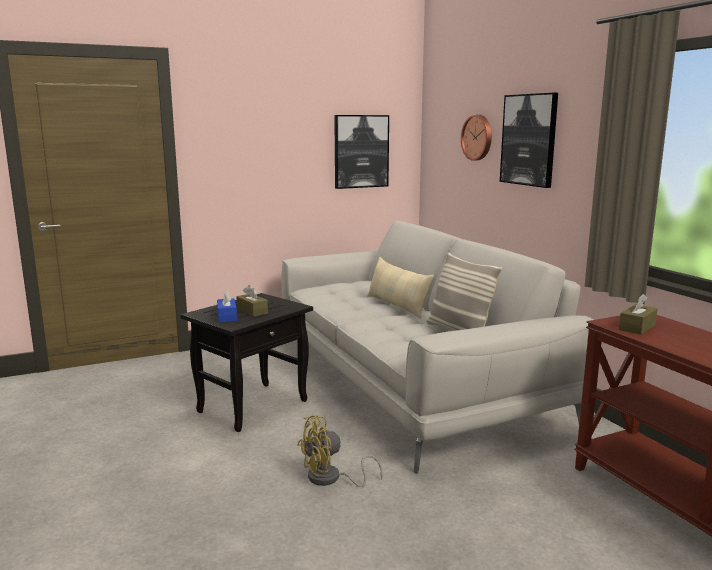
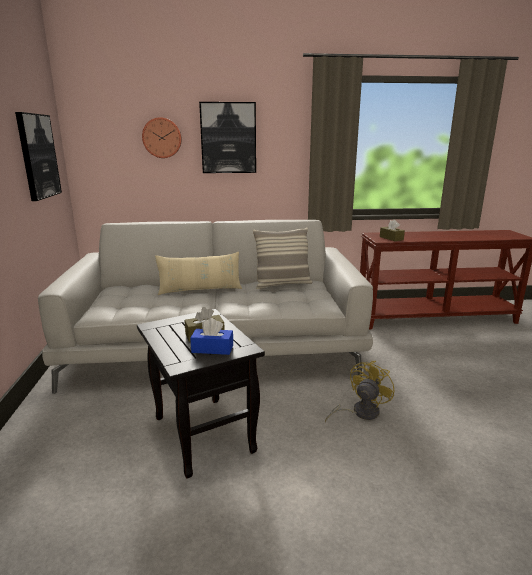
camera: 70 degrees left, 5 degrees up
yellow fan [297,415,383,487] -> yellow fan turned 135 degrees counterclockwise [325,361,394,423]

